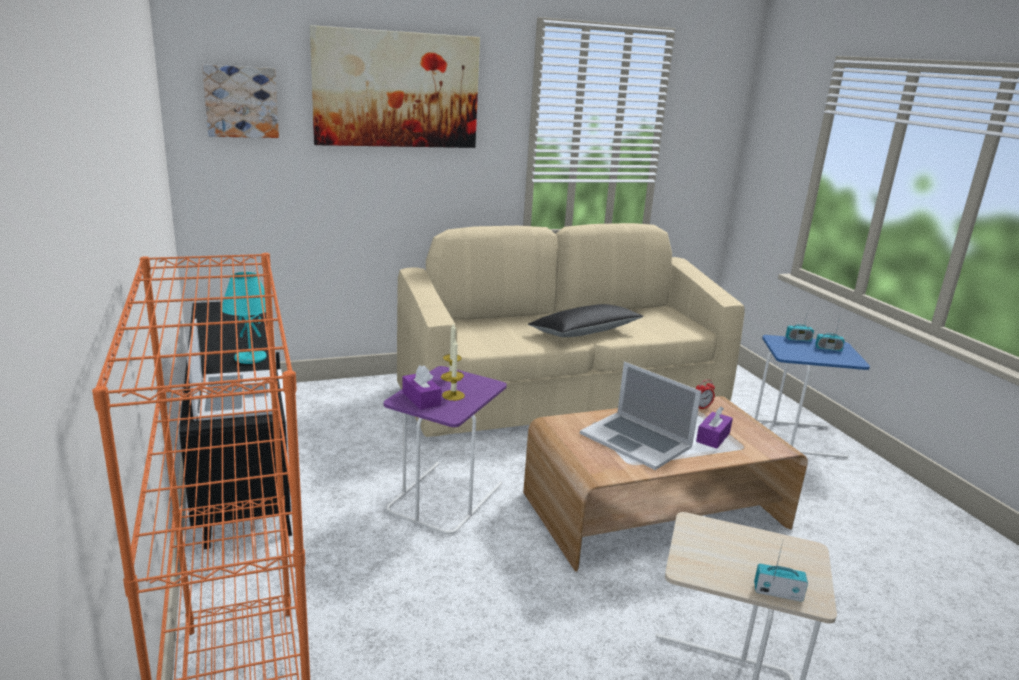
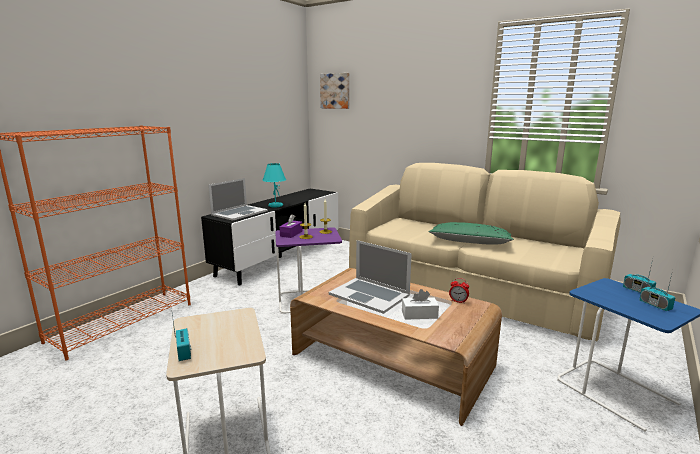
camera: 55 degrees right, 5 degrees down
picture [310,25,480,148] -> none
black pillow [528,304,644,337] -> green pillow [428,222,514,245]
laptop [580,362,702,470] -> laptop turned 60 degrees counterclockwise [329,240,412,314]
purple tissue box [696,406,733,449] -> white tissue box [402,289,439,320]

